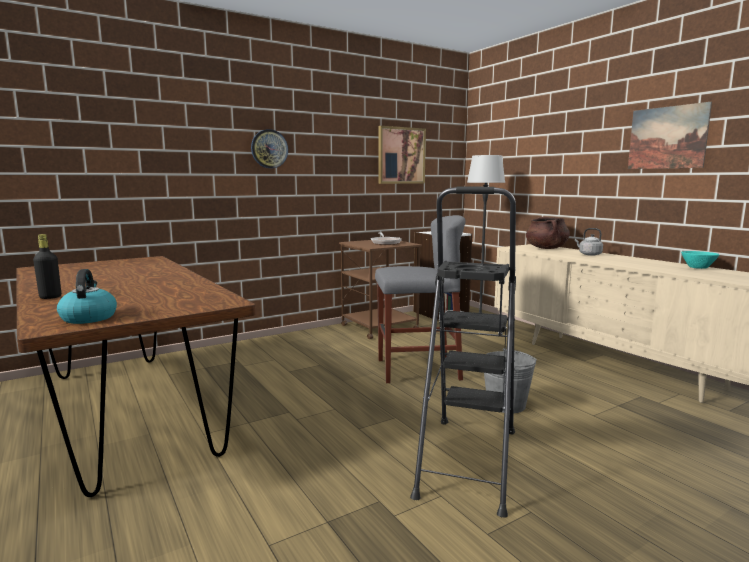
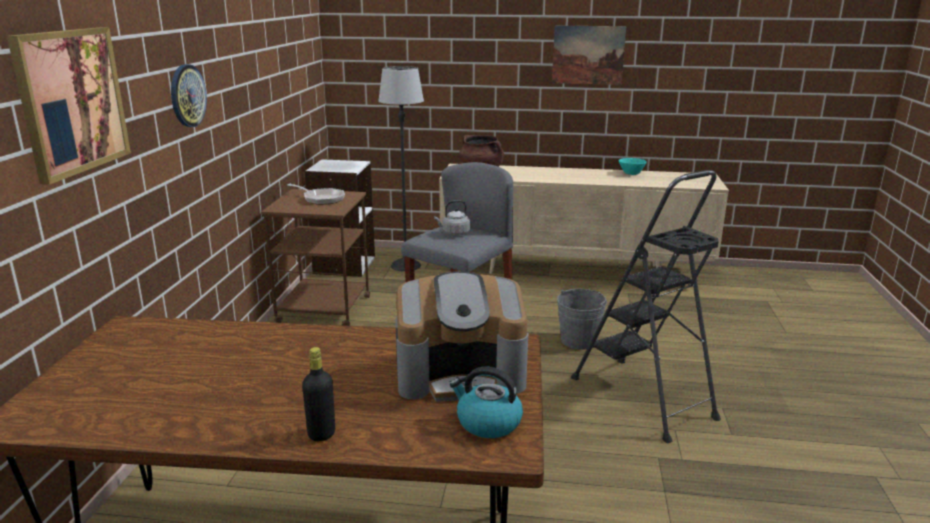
camera: 50 degrees left, 10 degrees up
picture [378,126,426,184] -> picture moved to [7,27,131,185]
grey kettle [575,228,603,256] -> grey kettle moved to [434,200,470,236]
none -> coffee machine [395,271,528,402]

